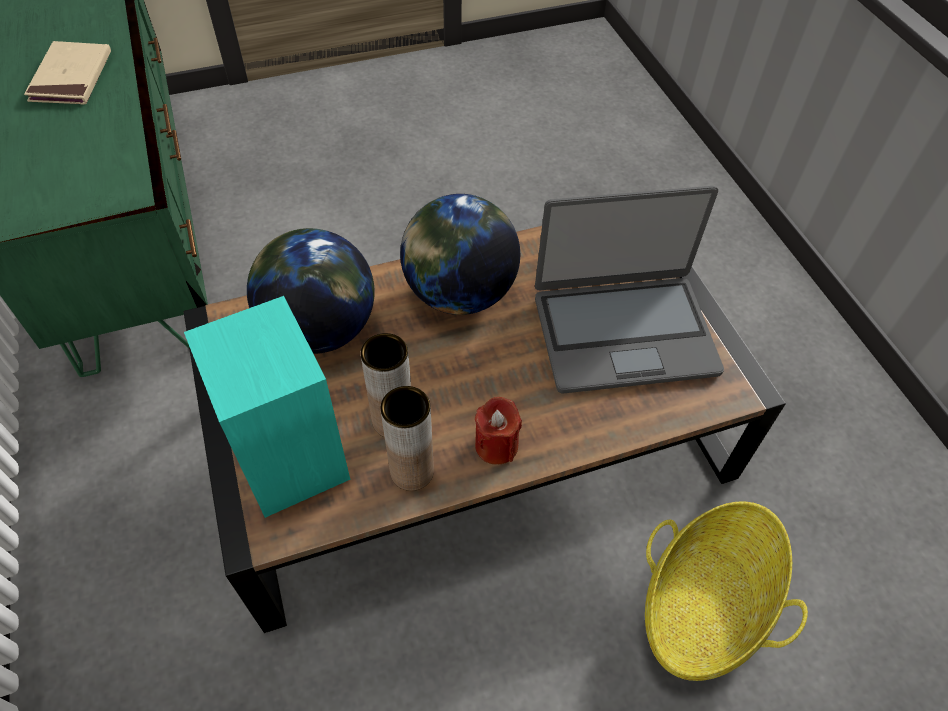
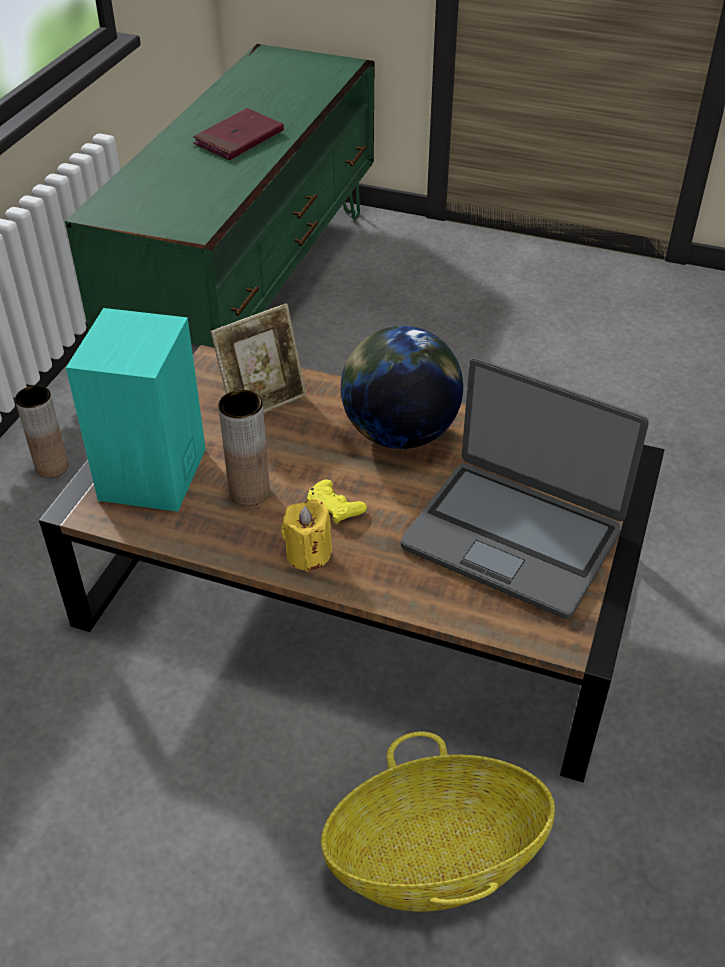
camera: 40 degrees right, 10 degrees down
beige book [24,41,111,105] -> red book [193,108,284,160]
globe [247,228,375,354] -> picture frame [210,303,307,413]
brown vase [380,386,434,491] -> brown vase moved to [15,386,69,478]
red candle [475,397,522,465] -> yellow candle [281,499,332,572]
none -> yellow game controller [307,480,367,524]

